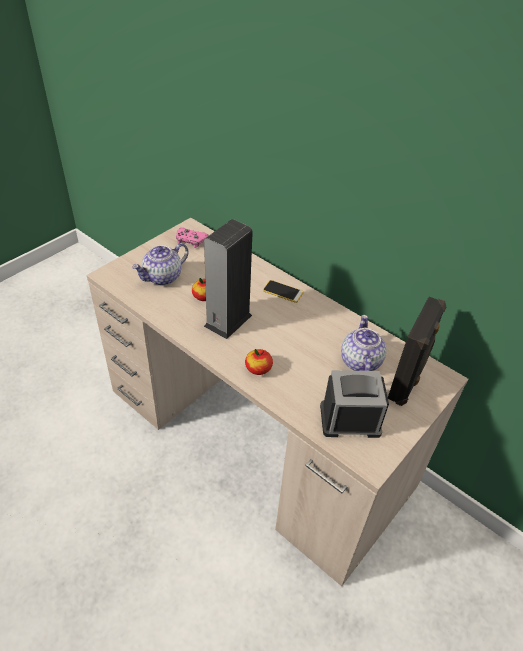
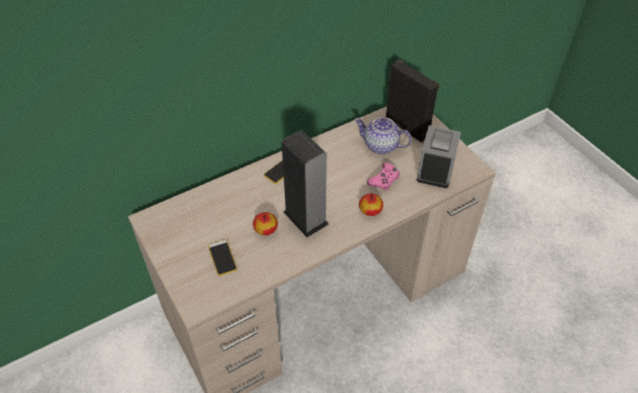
camera: 70 degrees left, 5 degrees up
teapot [132,243,189,285] -> phone [208,240,237,276]
pink game controller [176,228,209,248] -> pink game controller moved to [367,163,400,190]

